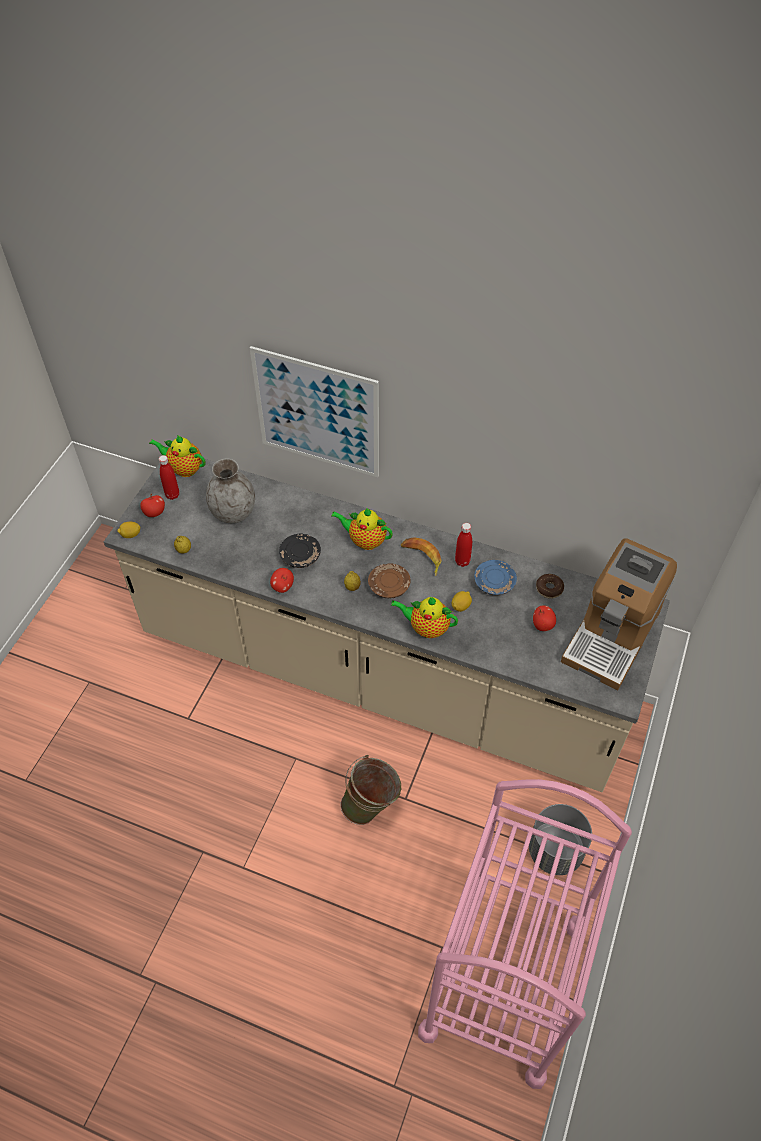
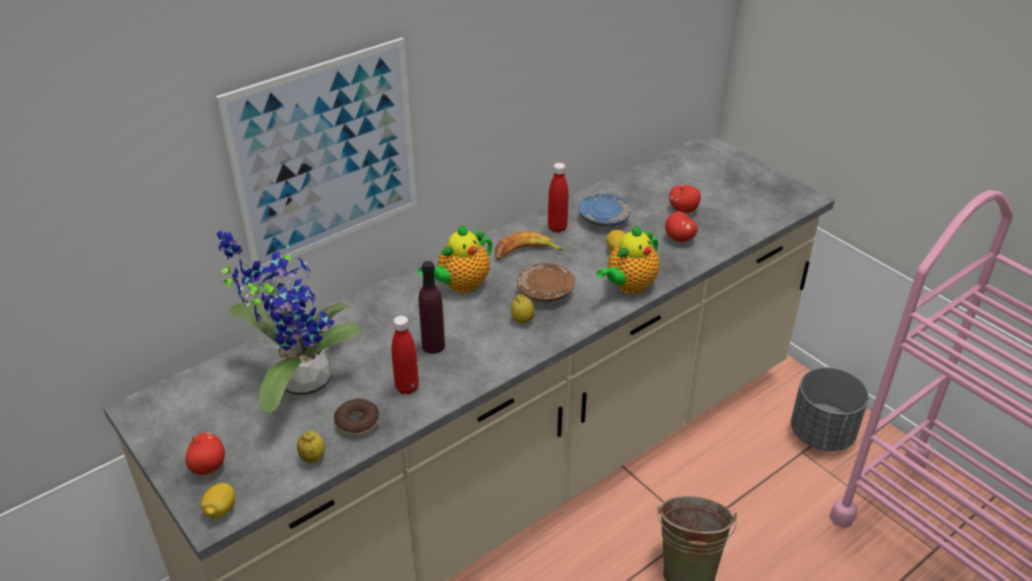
camera: 60 degrees left, 15 degrees down
teapot [149,435,206,477] -> none
red bottle [159,455,179,500] -> red bottle moved to [392,316,419,394]
grey vase [206,459,255,523] -> potted plant [216,230,360,413]
apple [270,568,294,593] -> apple moved to [665,211,698,242]
black plate [279,534,321,568] -> purple bottle [419,261,445,354]
donut [536,574,564,599] -> donut moved to [334,399,379,436]
coffee machine [561,539,677,690] -> none

